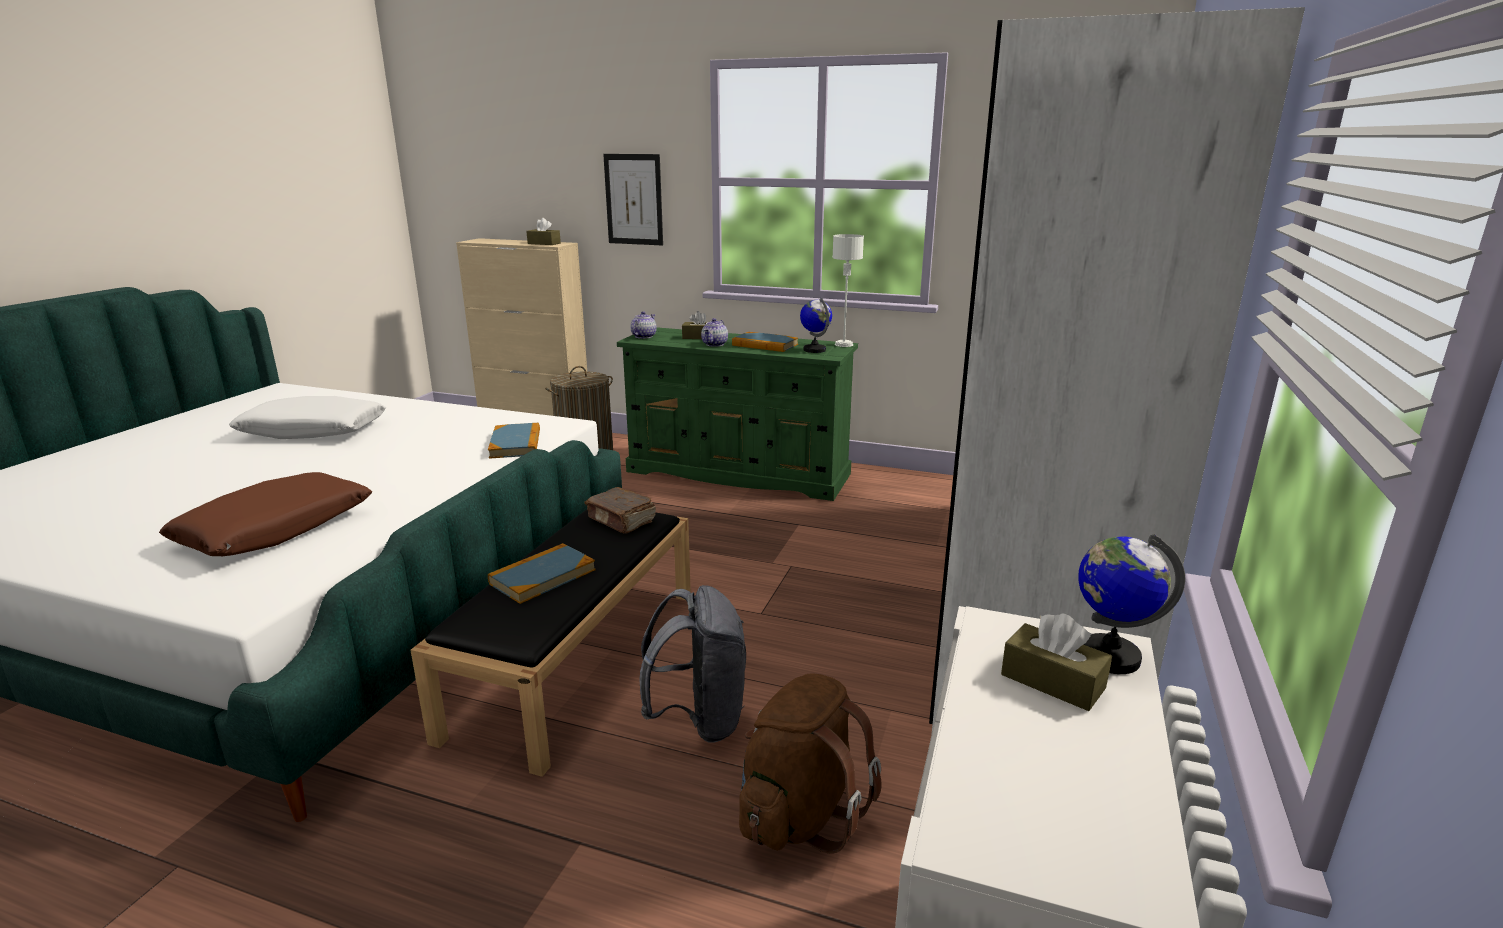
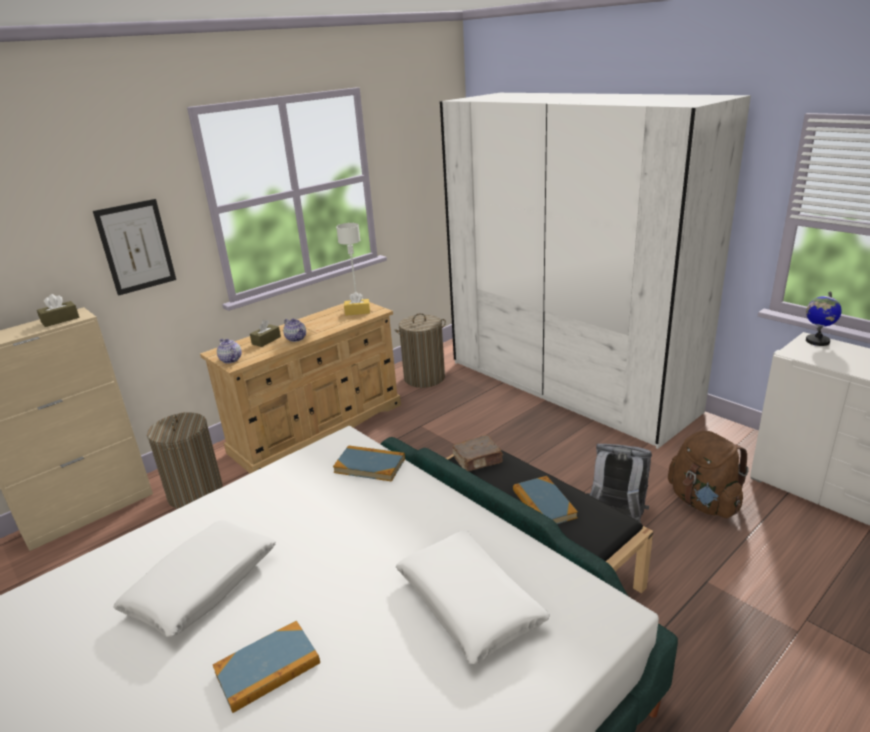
camera: 60 degrees left, 5 degrees up
brown pillow [159,472,372,556] -> white pillow [396,530,550,664]
green dresser [617,327,858,501] -> beige dresser [200,302,401,473]
book [732,332,798,352] -> book moved to [213,621,320,713]
globe [800,297,832,353] -> yellow tissue box [344,292,370,316]
brown tissue box [1001,614,1112,711] -> none
none -> laundry basket [395,313,446,388]

